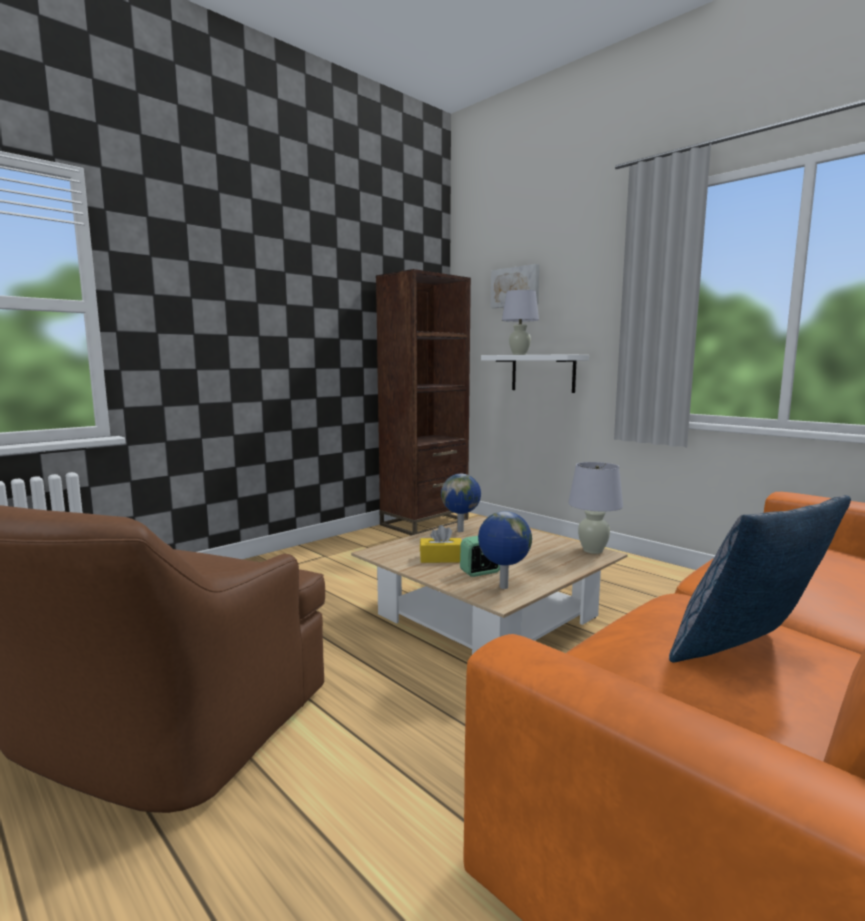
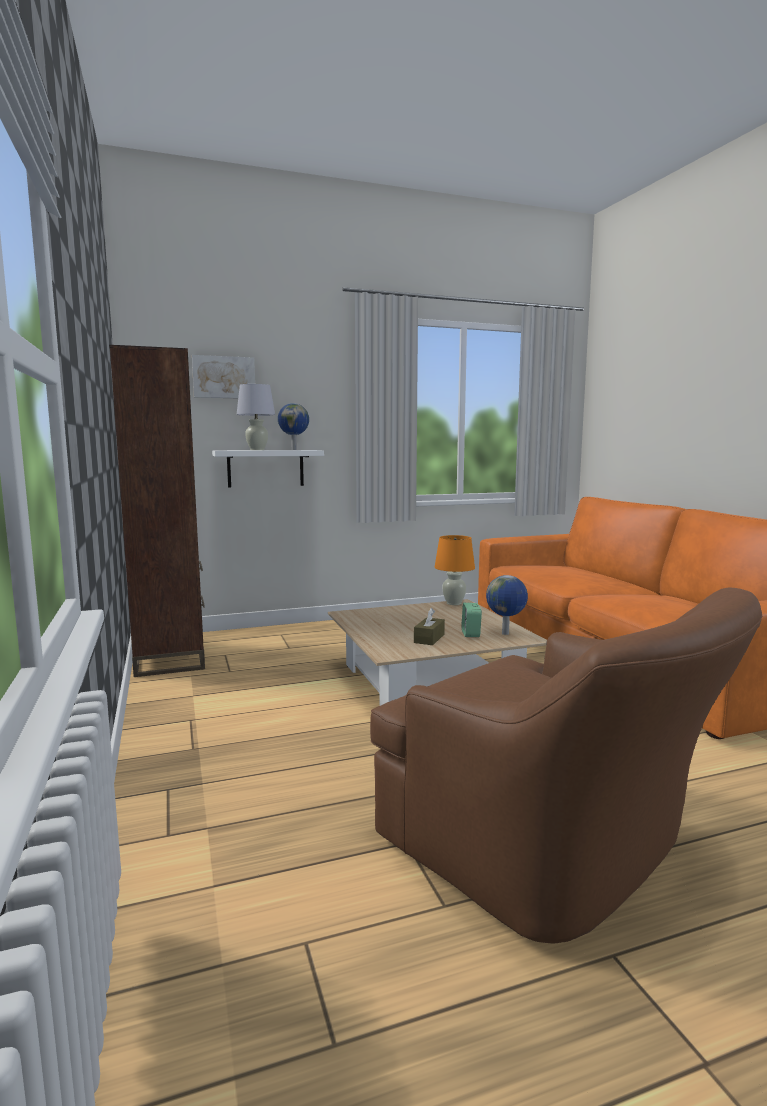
camera: 65 degrees left, 0 degrees up
yellow tissue box [420,525,462,563] -> brown tissue box [414,608,445,645]
globe [441,474,481,532] -> globe moved to [278,403,309,450]
white table lamp [568,462,623,554] -> orange table lamp [435,535,475,605]
pillow [669,495,851,662] -> none

